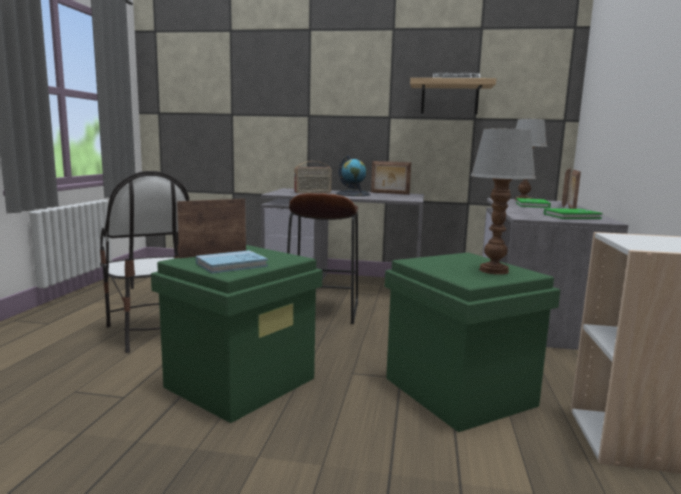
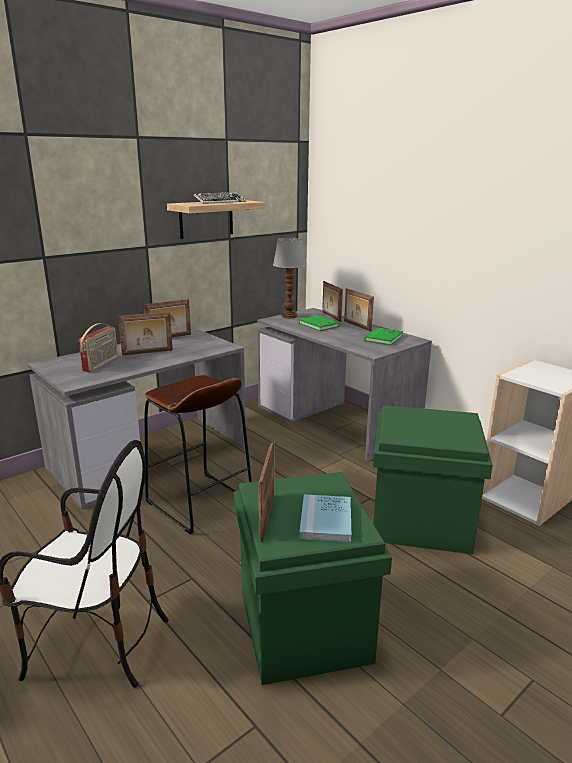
camera: 50 degrees left, 10 degrees up
globe [336,155,371,196] -> picture frame [118,312,173,355]
table lamp [471,129,536,275] -> none

